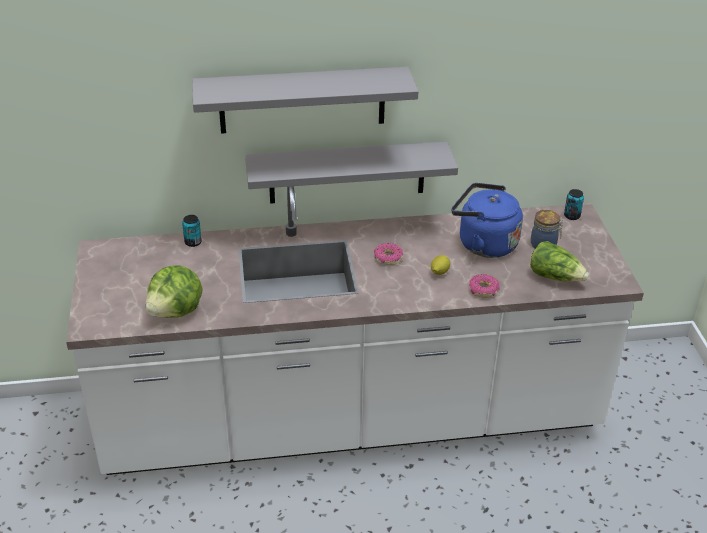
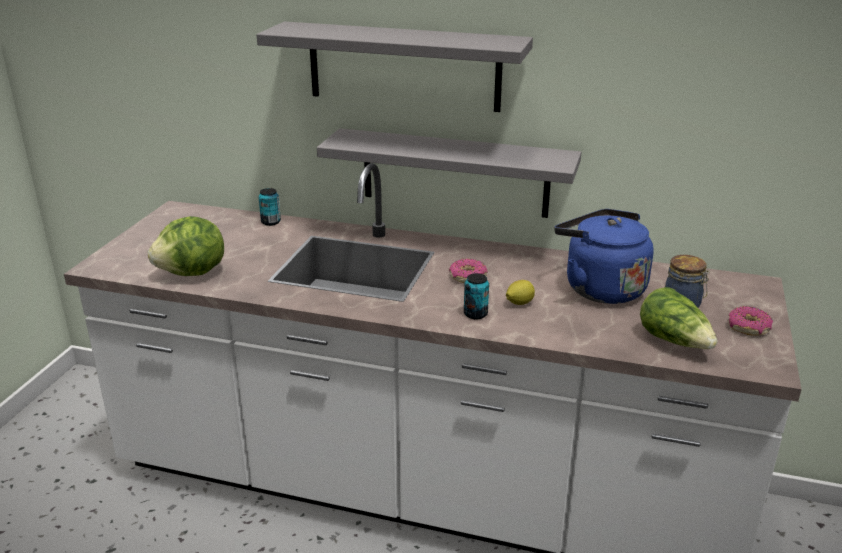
camera: 25 degrees right, 10 degrees down
donut [469,274,500,298] -> donut moved to [728,306,773,336]
can [564,189,584,220] -> can moved to [464,273,489,319]

